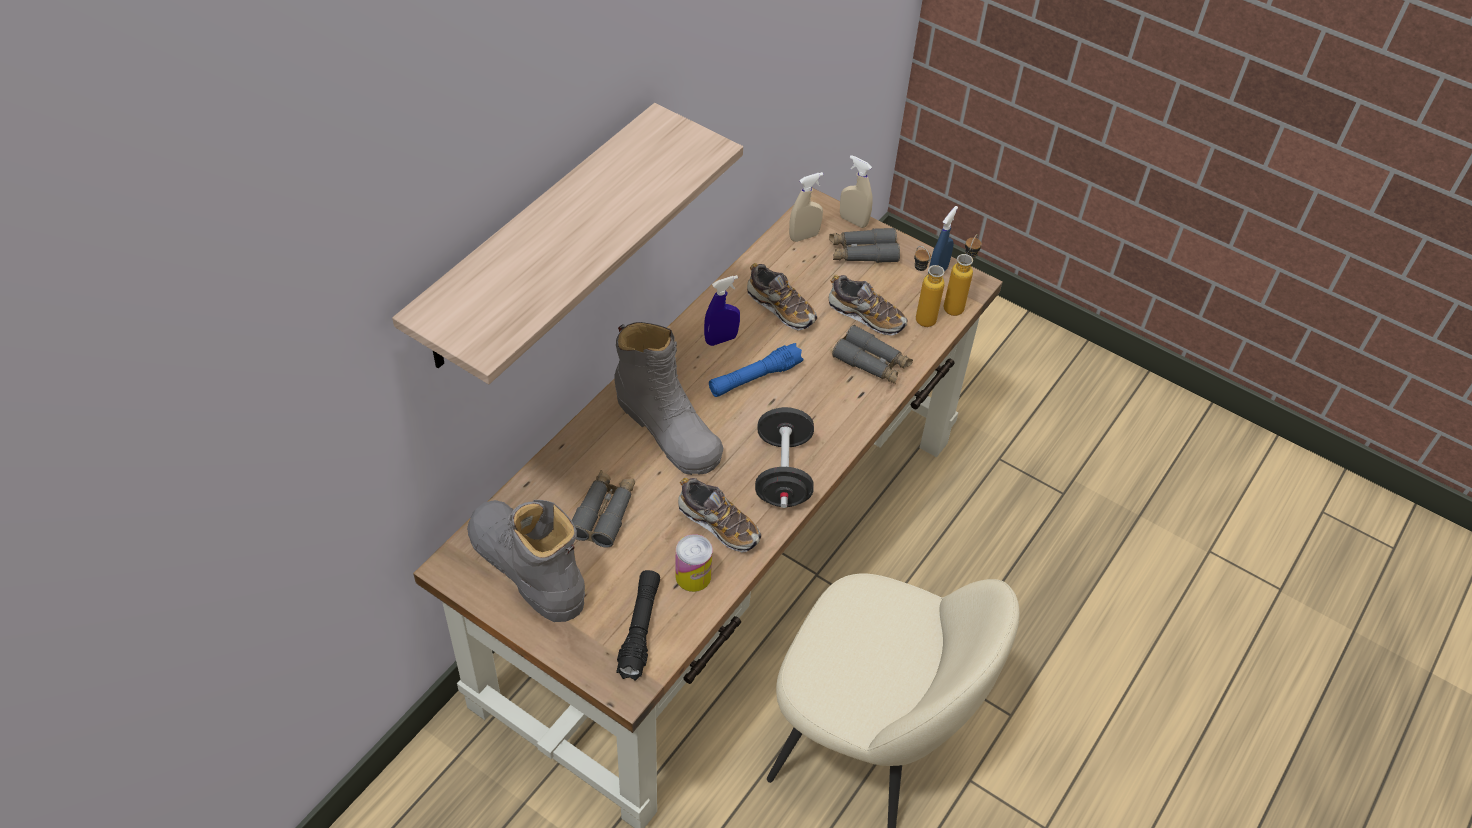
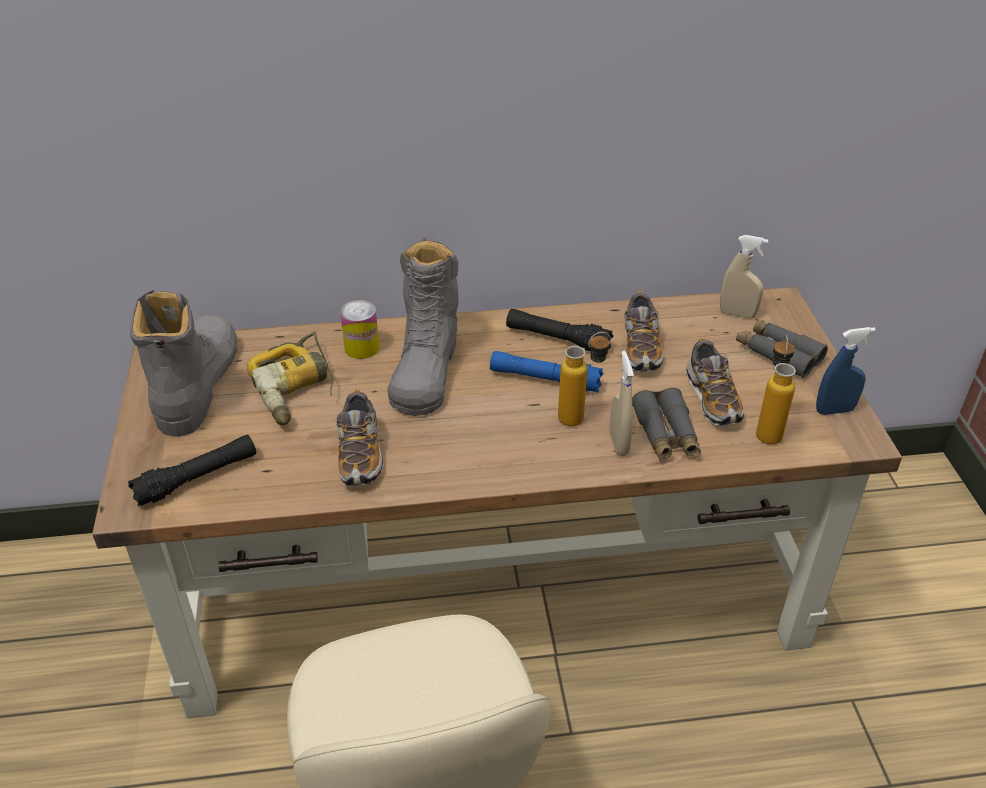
camera: 50 degrees right, 10 degrees down
shelf [392,103,743,384] -> none
grey binoculars [572,470,635,548] -> power drill [247,332,333,425]
can [675,534,713,592] -> can moved to [340,300,379,359]
blue spray bottle [704,275,740,346] -> black flashlight [506,309,613,354]
black dumbbell [755,407,814,508] -> none
beige spray bottle [840,155,873,228] -> beige spray bottle moved to [609,351,634,456]
bottle [944,234,981,316] -> bottle moved to [558,332,611,426]

